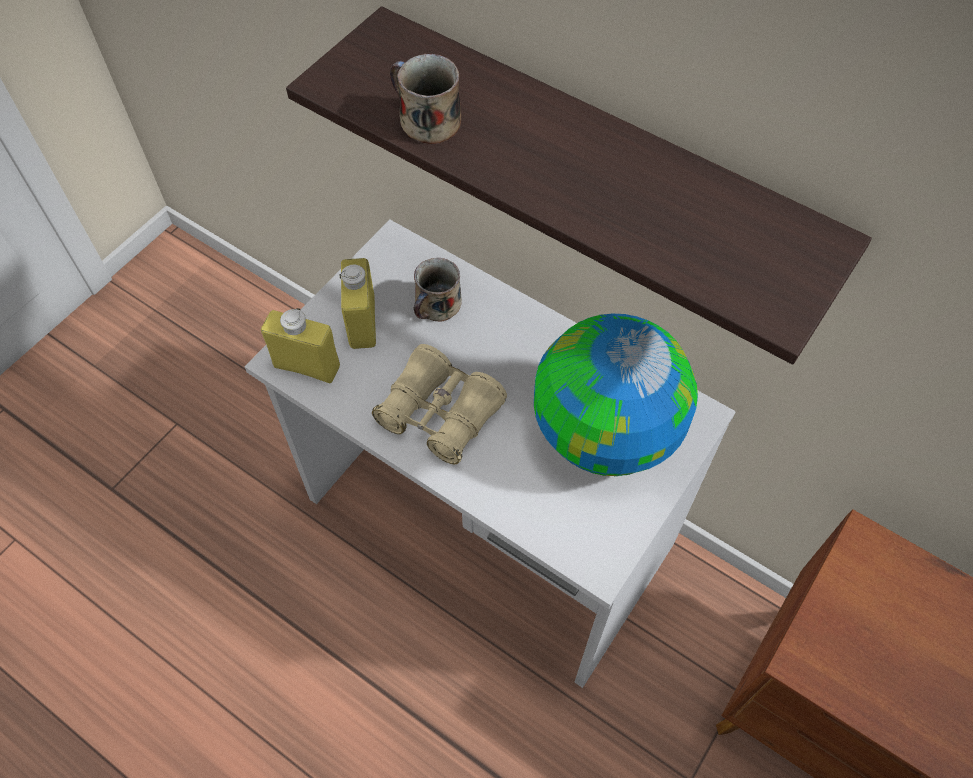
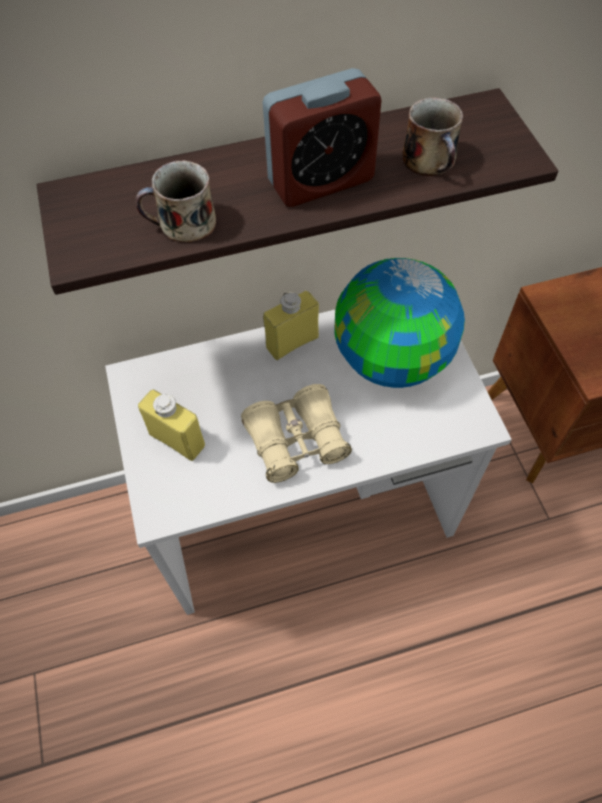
camera: 50 degrees left, 0 degrees up
yellow bottle [261,308,340,383] -> yellow bottle moved to [263,291,319,360]
mug [414,258,462,322] -> mug moved to [402,97,463,176]
none -> alarm clock [263,68,381,207]

